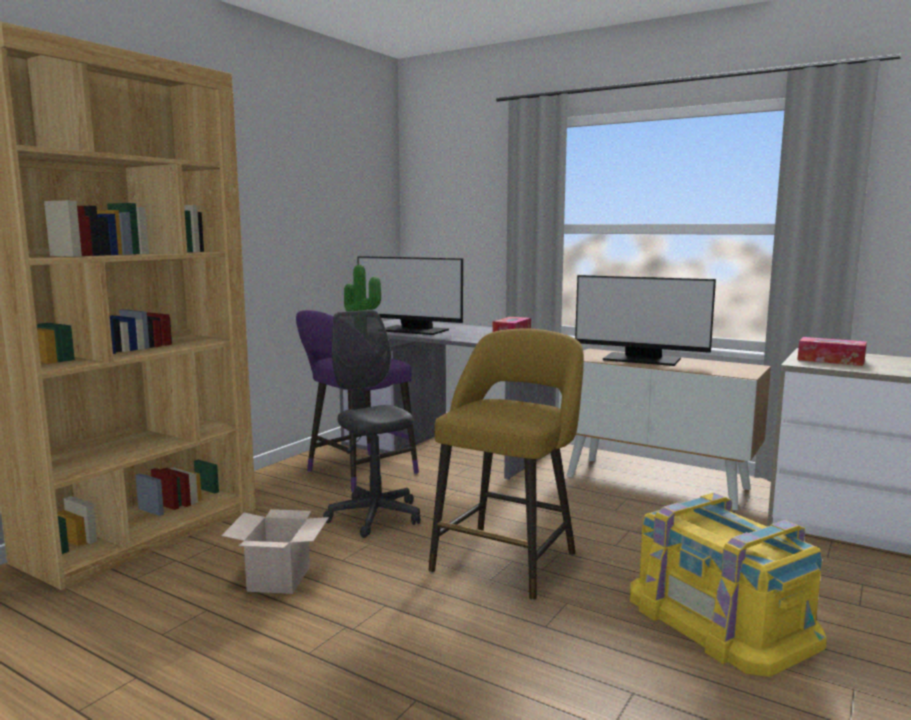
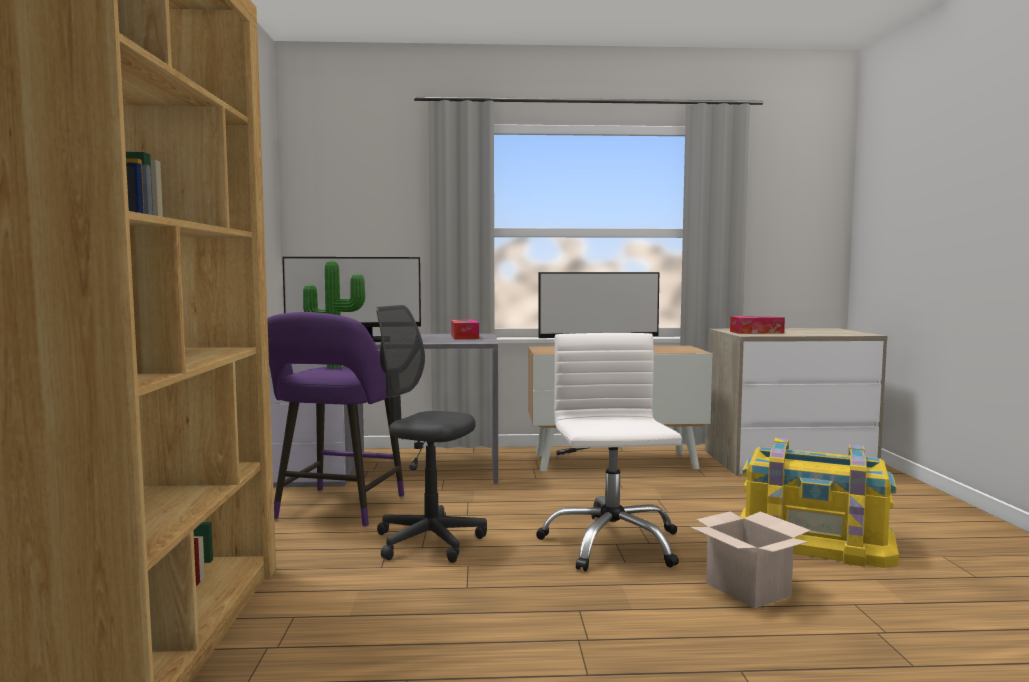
camera: 35 degrees left, 5 degrees down
cardboard box [221,509,329,594] -> cardboard box moved to [690,511,811,609]
yellow stool [428,329,584,601] -> white office chair [536,333,682,571]

